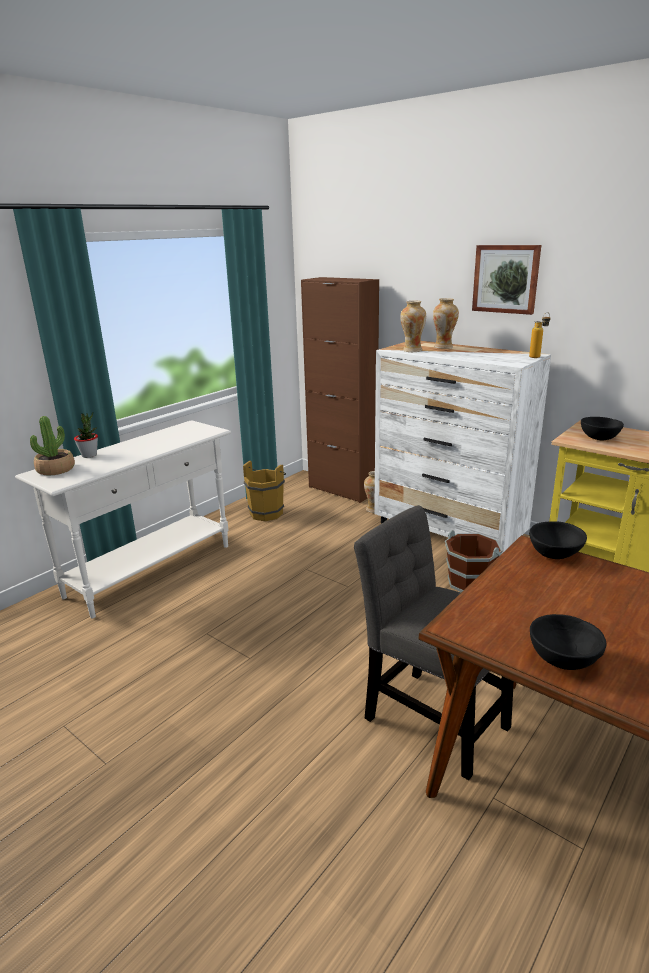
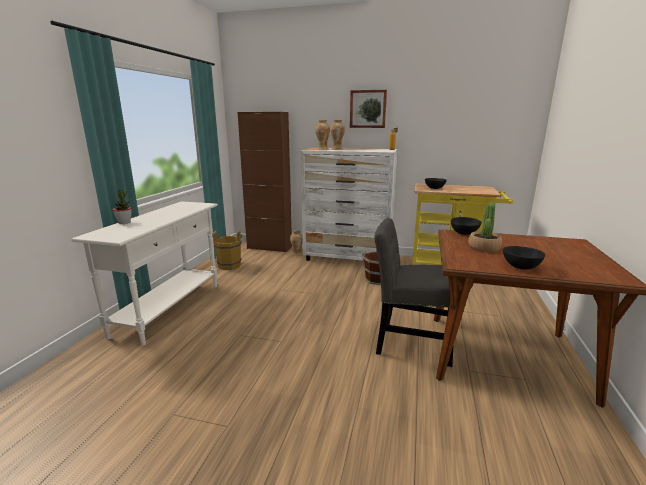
camera: 25 degrees left, 5 degrees down
potted plant [30,416,75,476] -> potted plant moved to [468,202,502,252]

